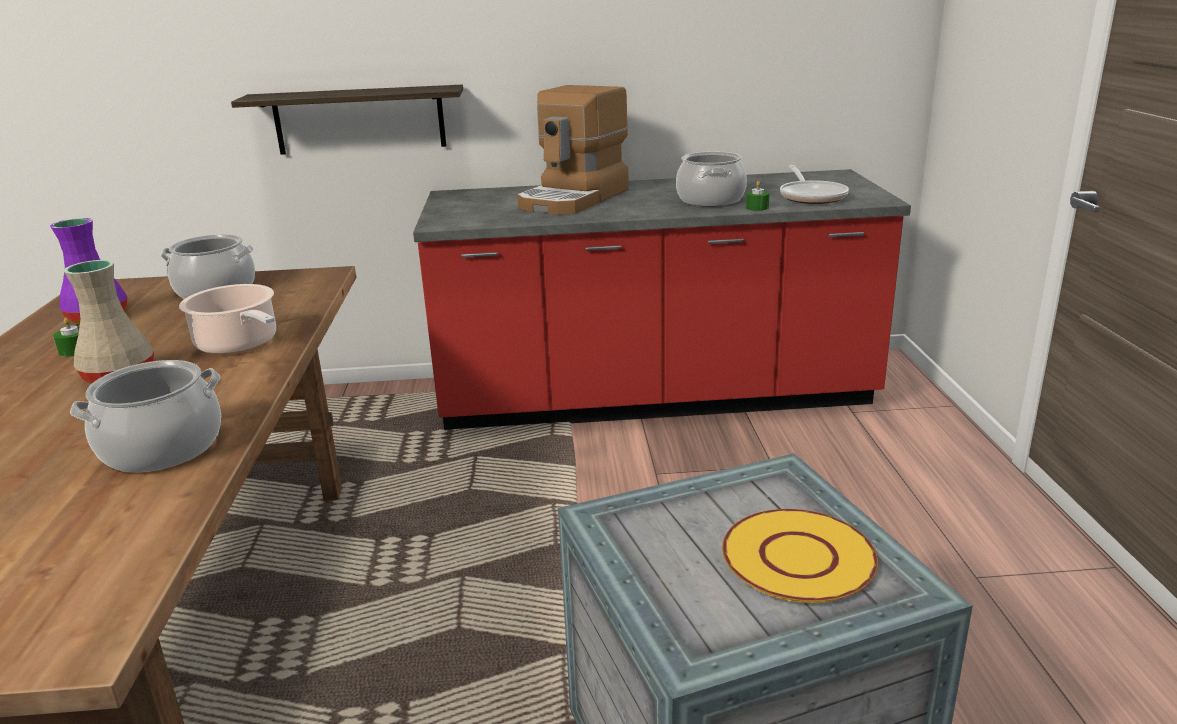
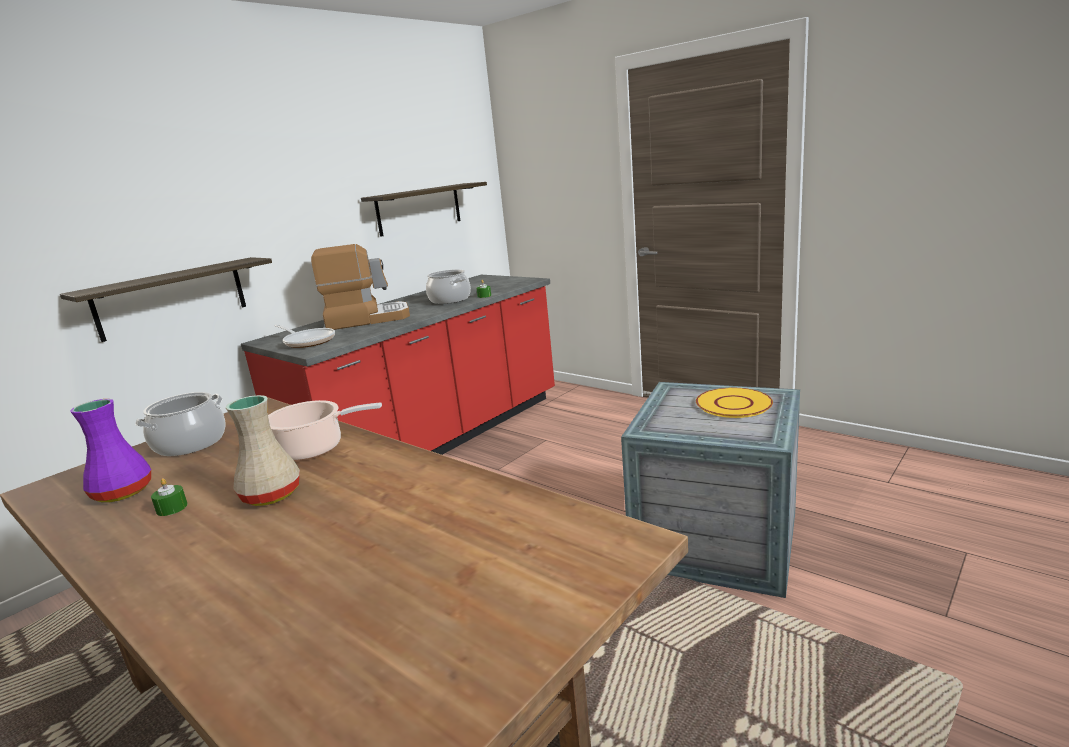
camera: 45 degrees left, 5 degrees down
cooking pot [70,360,221,472] -> none
coffee machine [517,85,629,215] -> coffee machine turned 90 degrees counterclockwise [311,244,410,330]
frying pan [780,165,849,204] -> frying pan moved to [275,324,335,348]
none -> shelf [361,182,487,237]

